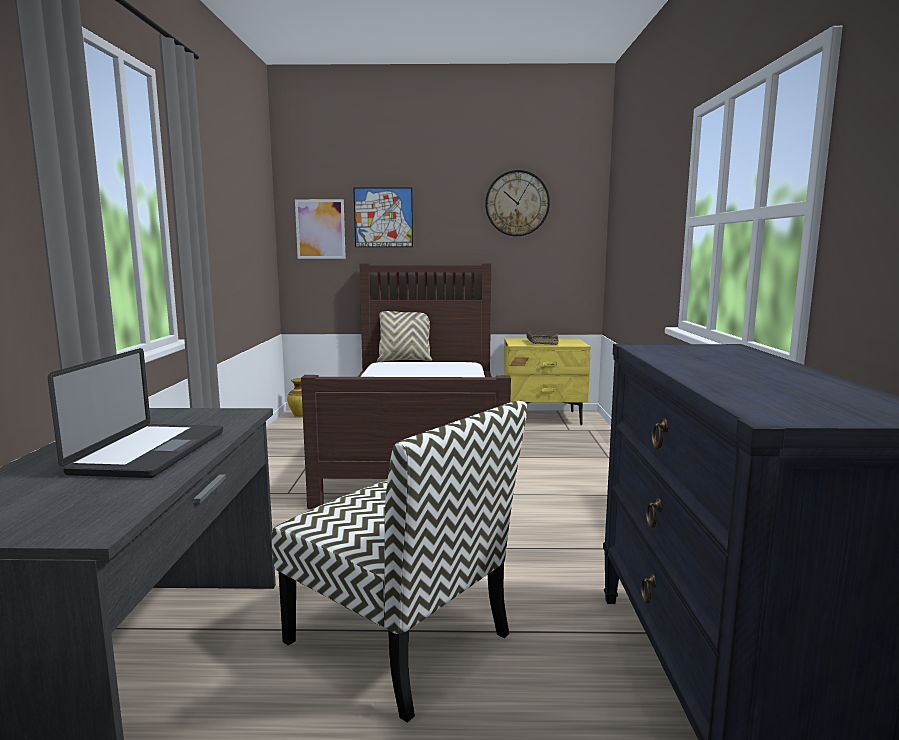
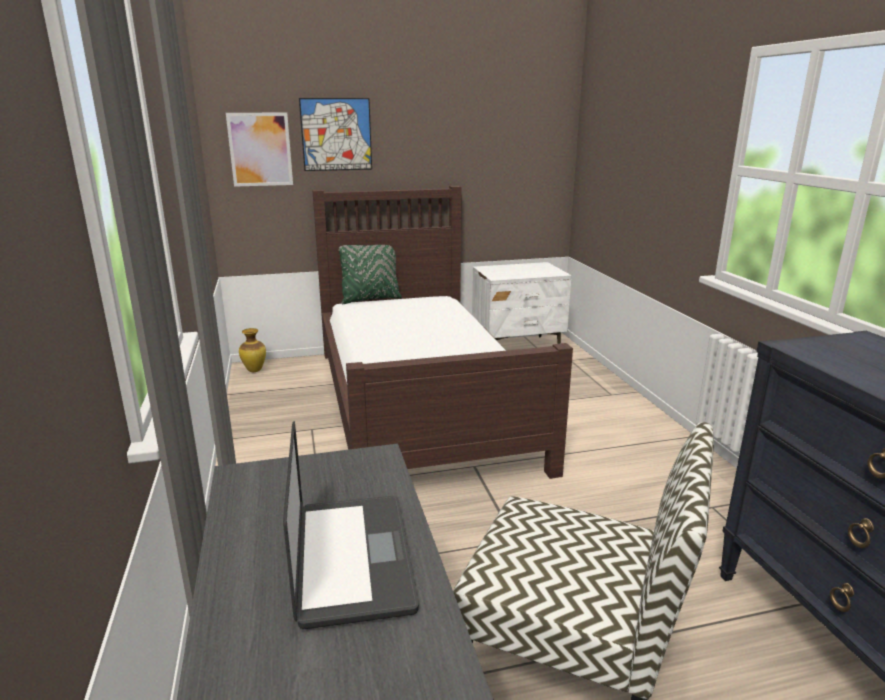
camera: 15 degrees left, 10 degrees up
beige pillow [377,311,432,362] -> green pillow [339,245,402,304]
wall clock [485,170,550,236] -> none
yellow nightstand [504,338,591,425] -> white nightstand [472,262,572,344]
brown book [526,331,559,345] -> none

